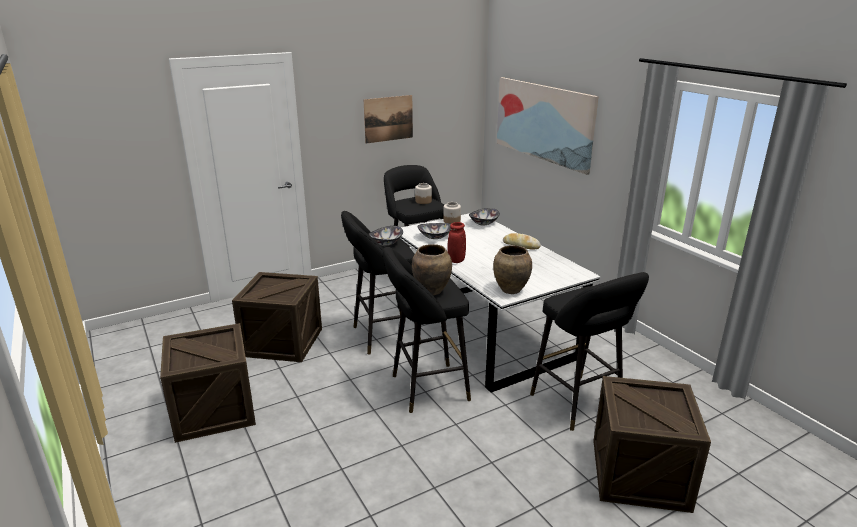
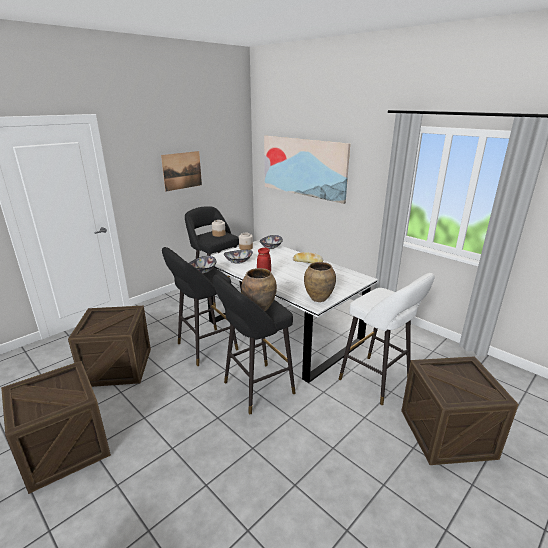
camera: 15 degrees left, 0 degrees up
black stool [530,272,649,431] -> white stool [339,273,435,405]

